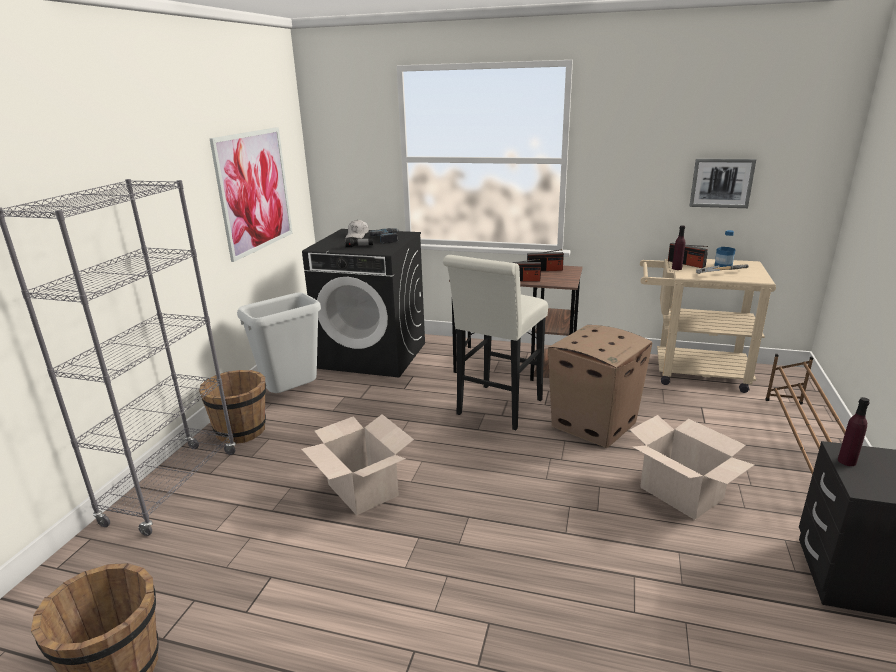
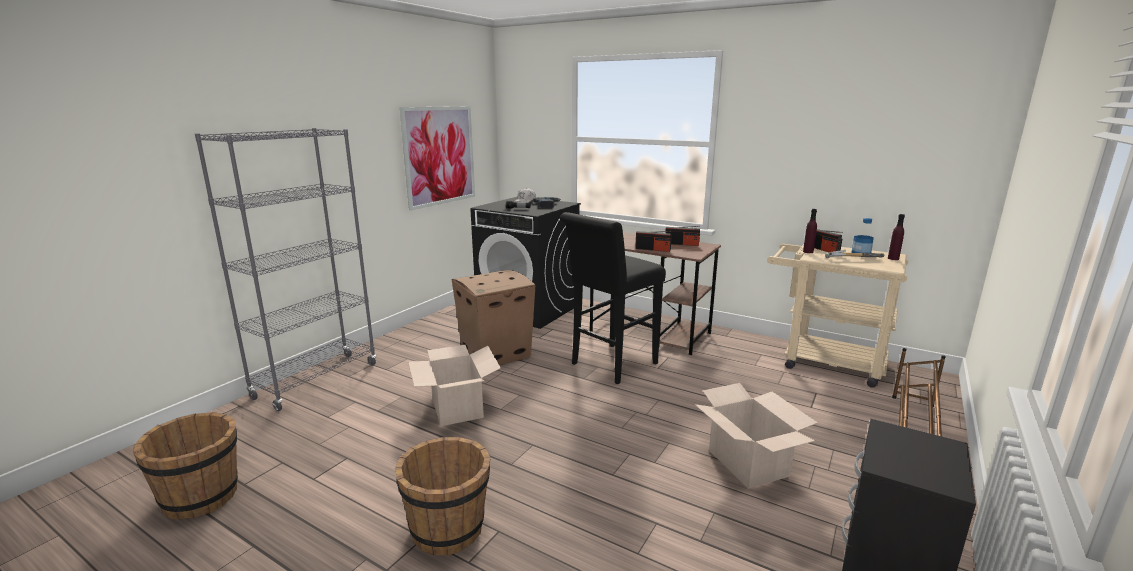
camera: 15 degrees right, 5 degrees down
brown bucket [199,370,266,444] -> brown bucket moved to [395,437,491,555]
grey trash can [237,293,321,393] -> none
white stool [443,255,548,430] -> black stool [560,212,666,384]
cardboard box [548,325,653,448] -> cardboard box moved to [452,270,535,365]
picture [689,158,756,208] -> none
purple bottle [838,397,870,466] -> purple bottle moved to [888,214,905,260]

